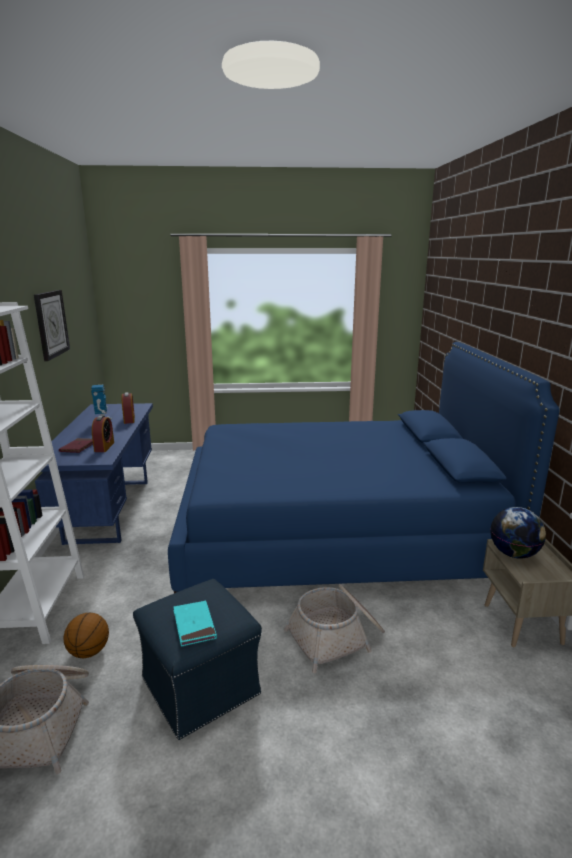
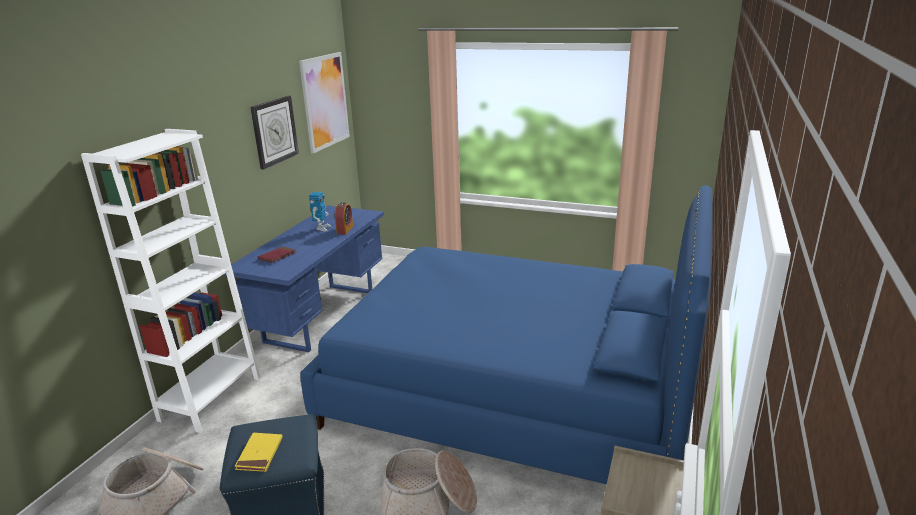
camera: 25 degrees right, 5 degrees up
basketball [64,613,109,658] -> none
alarm clock [92,416,114,452] -> none
turquoise book [174,601,217,647] -> yellow book [235,433,283,472]
globe [490,507,546,559] -> none
none -> picture [299,52,350,153]

